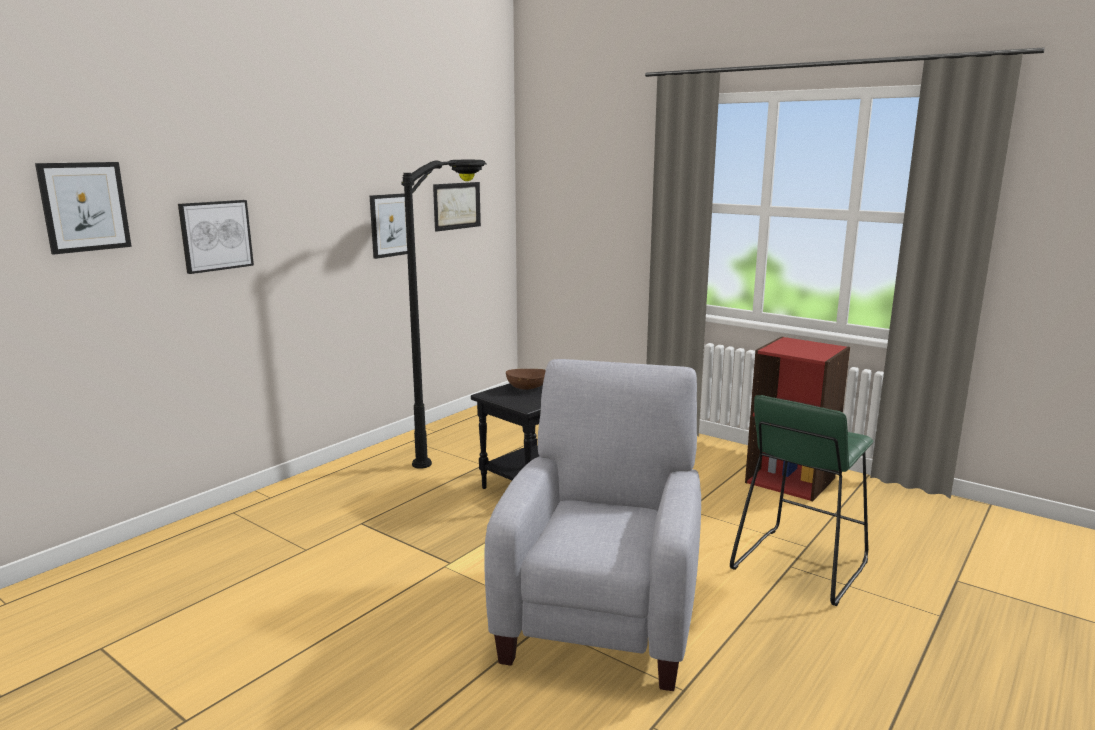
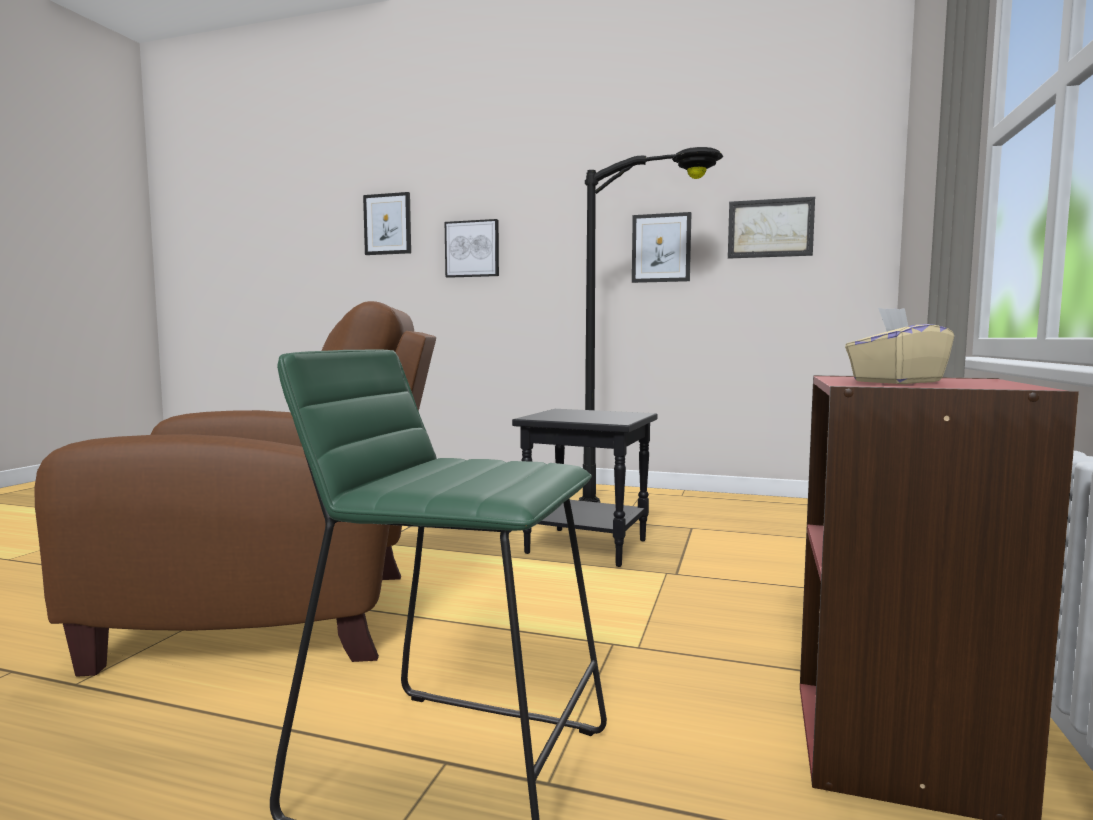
camera: 70 degrees right, 10 degrees down
grey armchair [484,359,701,691] -> brown armchair [34,301,436,677]
brown bowl [506,369,546,390] -> none
none -> beige tissue box [845,308,954,384]

